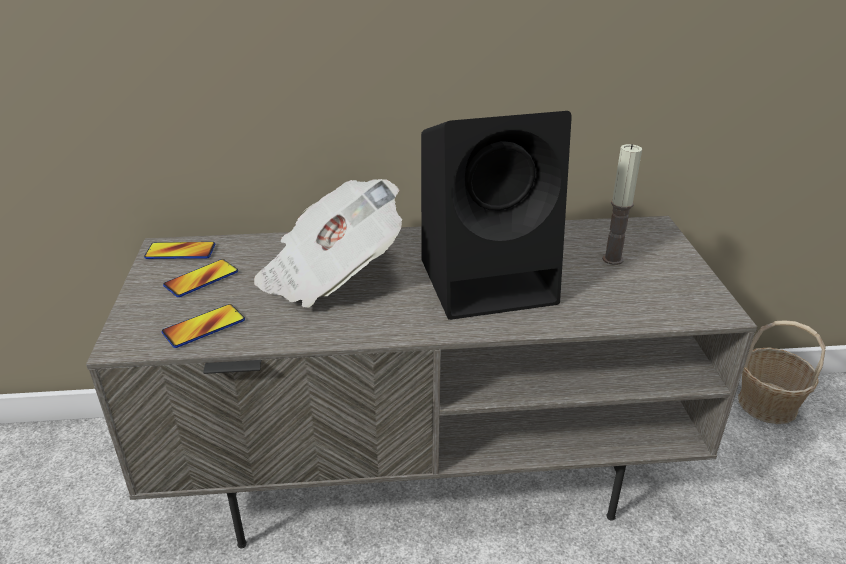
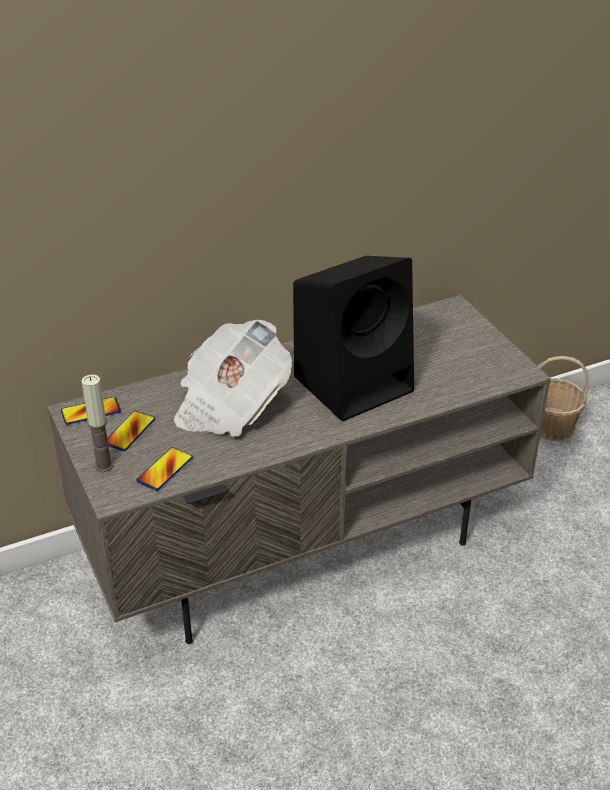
camera: 20 degrees left, 5 degrees up
candle [602,144,642,265] -> candle moved to [81,374,113,472]

